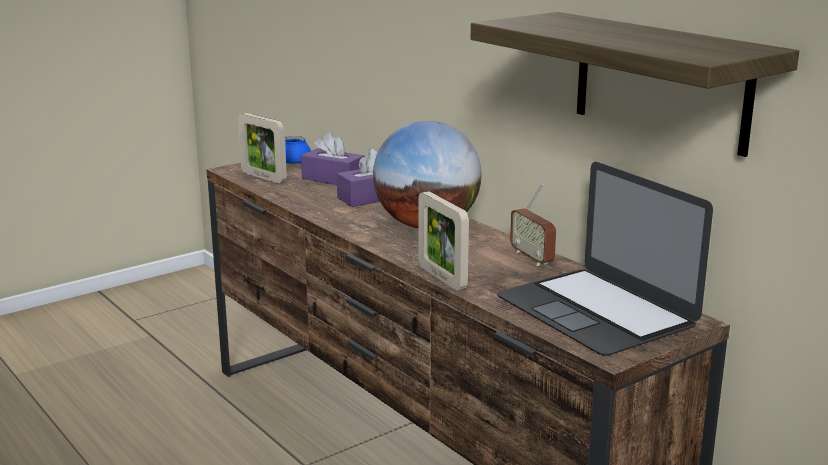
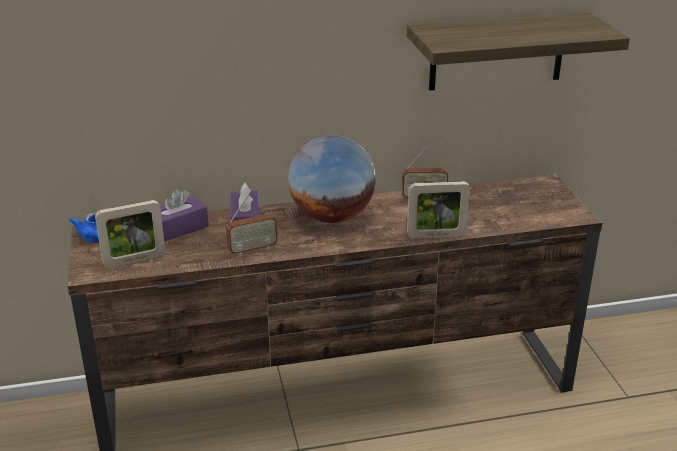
camera: 65 degrees left, 10 degrees up
laptop [497,162,713,356] -> none
none -> radio [226,194,278,256]

